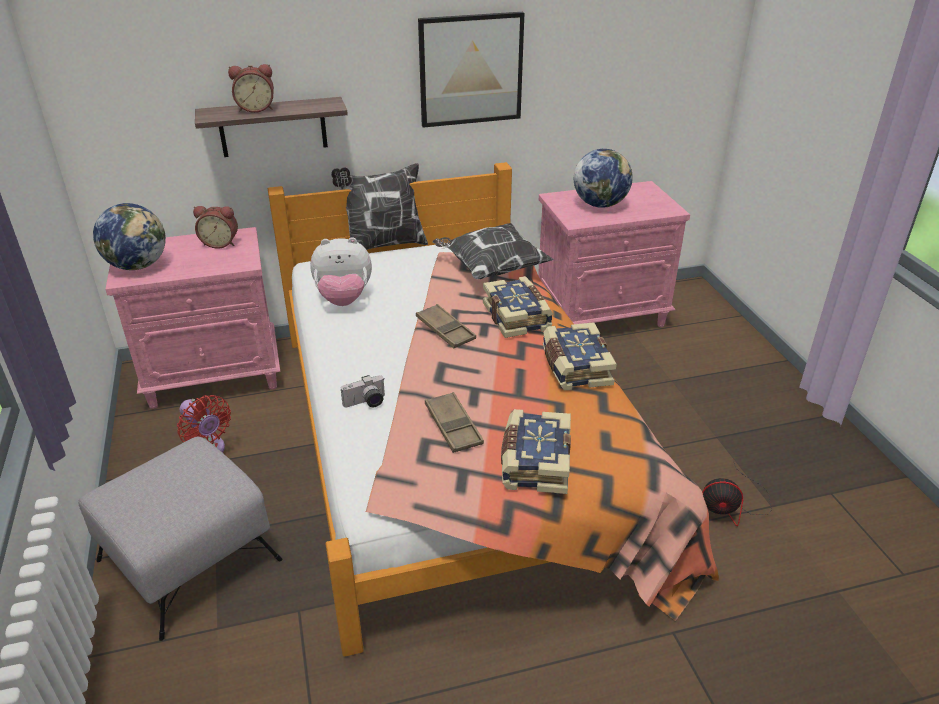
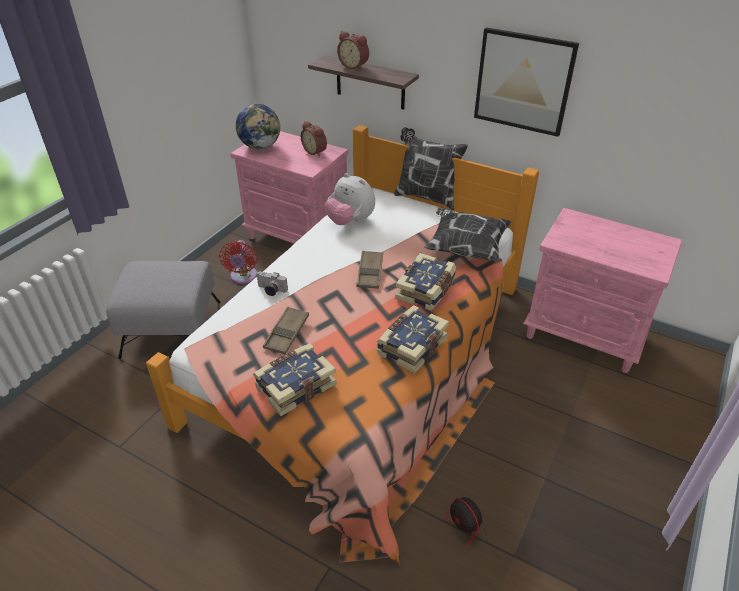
camera: 45 degrees right, 5 degrees up
globe [574,149,633,208] -> none

